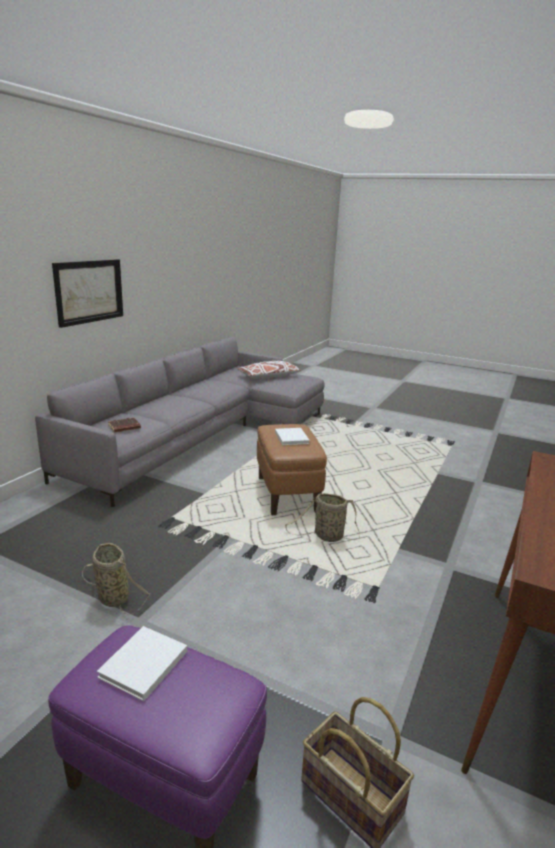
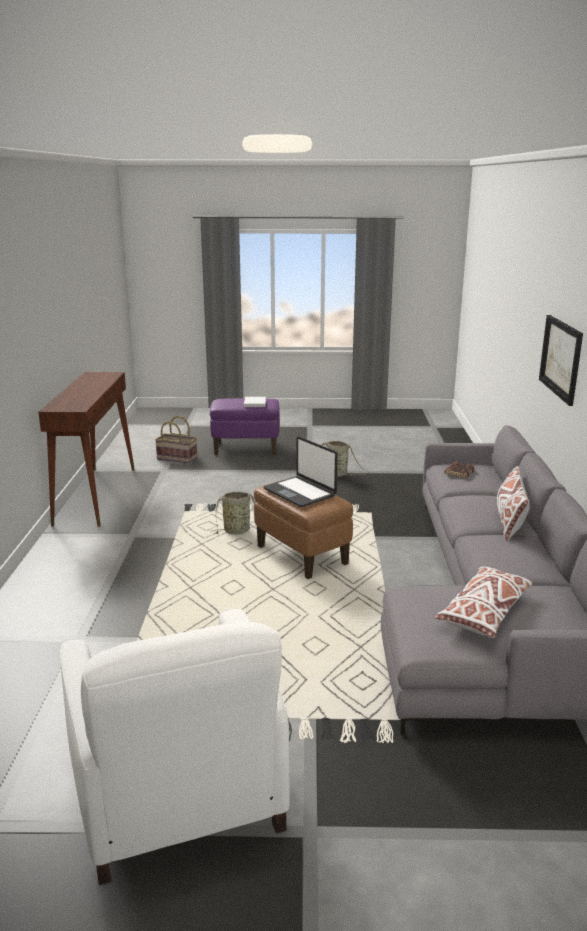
camera: 155 degrees right, 0 degrees up
white book [275,428,310,445] -> laptop [264,437,338,507]
none -> white armchair [60,608,290,885]
none -> white pillow [497,466,530,541]

